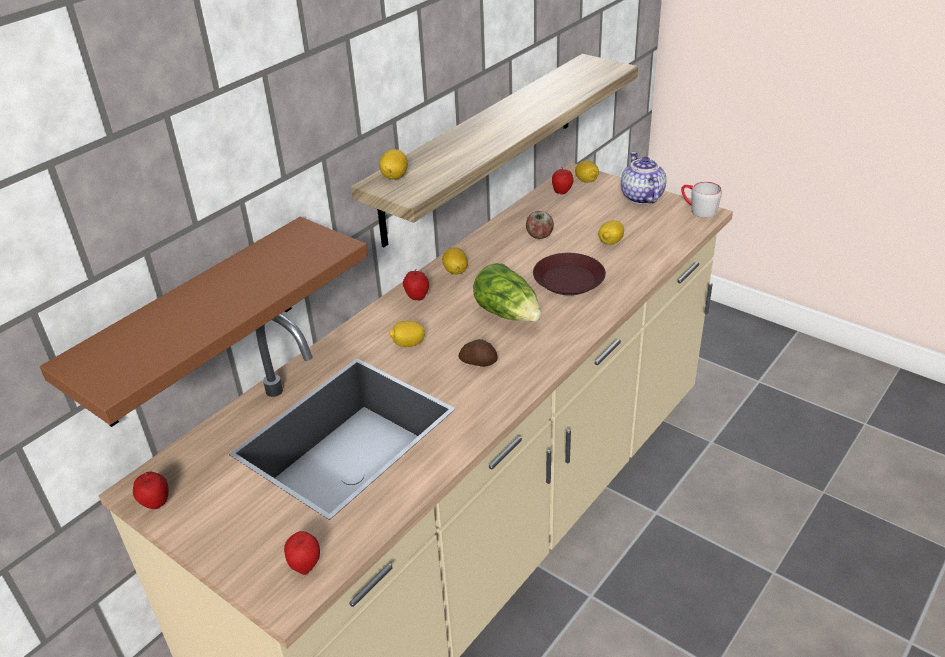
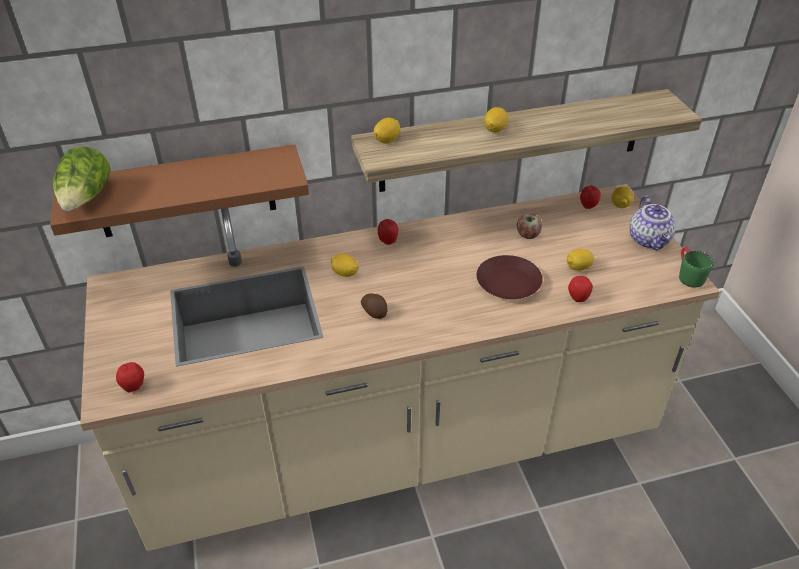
camera: 35 degrees right, 5 degrees up
apple [133,472,169,509] -> apple moved to [568,275,593,302]
lemon [442,247,468,275] -> lemon moved to [484,107,508,133]
lettuce [473,263,542,322] -> lettuce moved to [53,147,111,211]
teapot [621,152,666,204] -> teapot turned 150 degrees clockwise [629,196,676,250]
grey mug [681,182,722,218] -> green mug [679,247,713,288]

